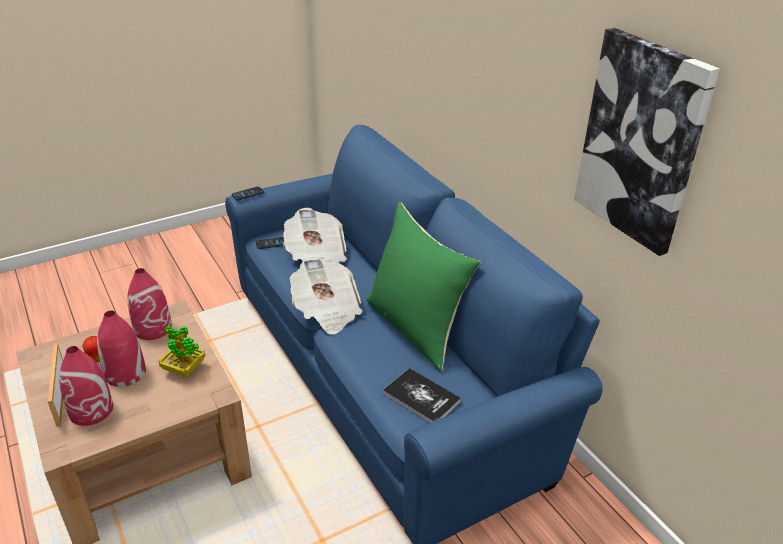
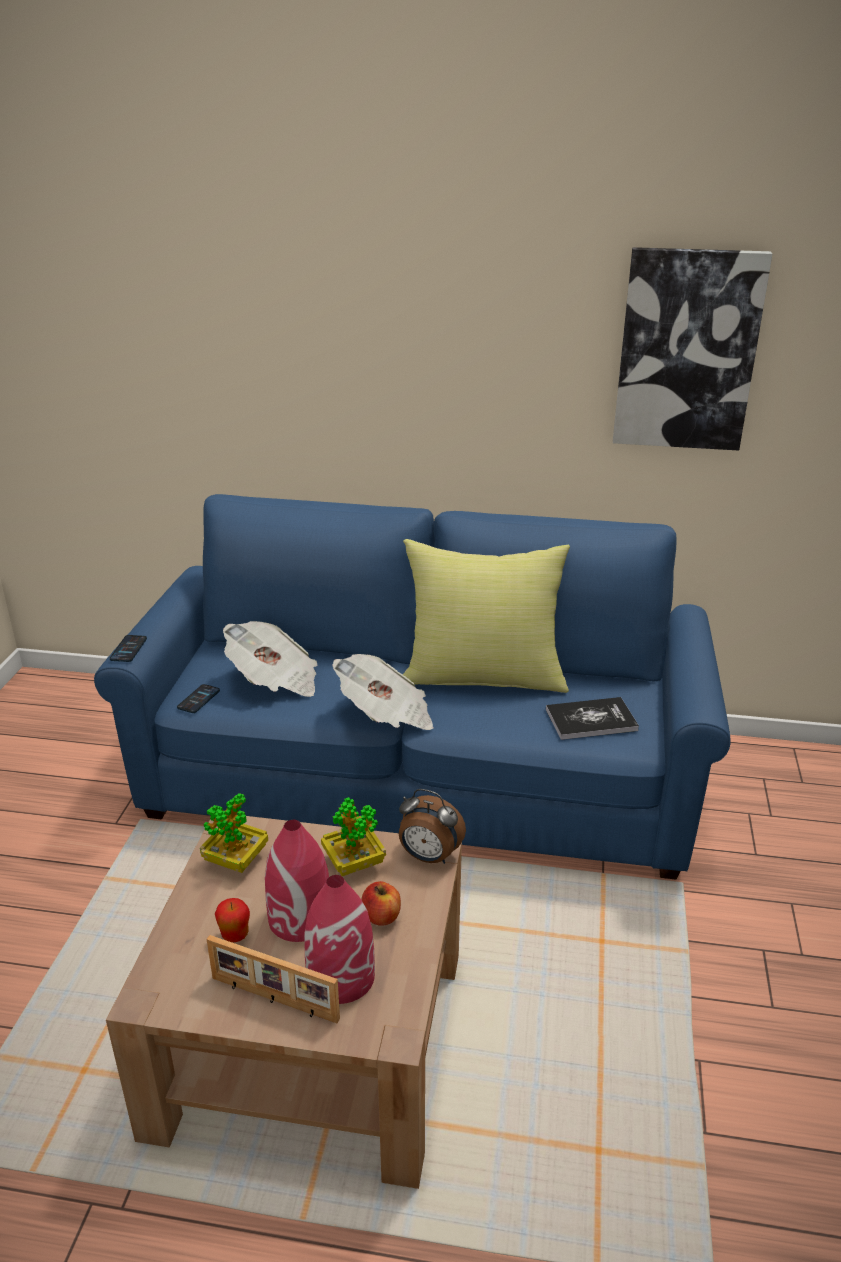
camera: 50 degrees left, 5 degrees down
red vase [127,268,172,340] -> potted plant [200,793,268,873]
green pillow [366,202,480,372] -> yellow pillow [403,539,570,693]
none -> apple [361,881,401,926]
none -> alarm clock [399,789,466,864]

